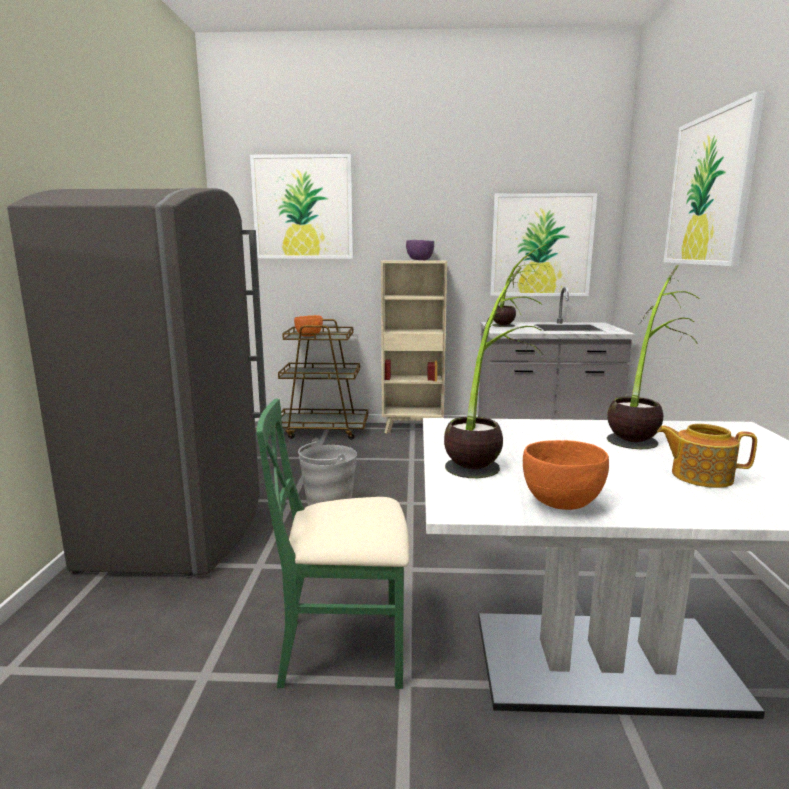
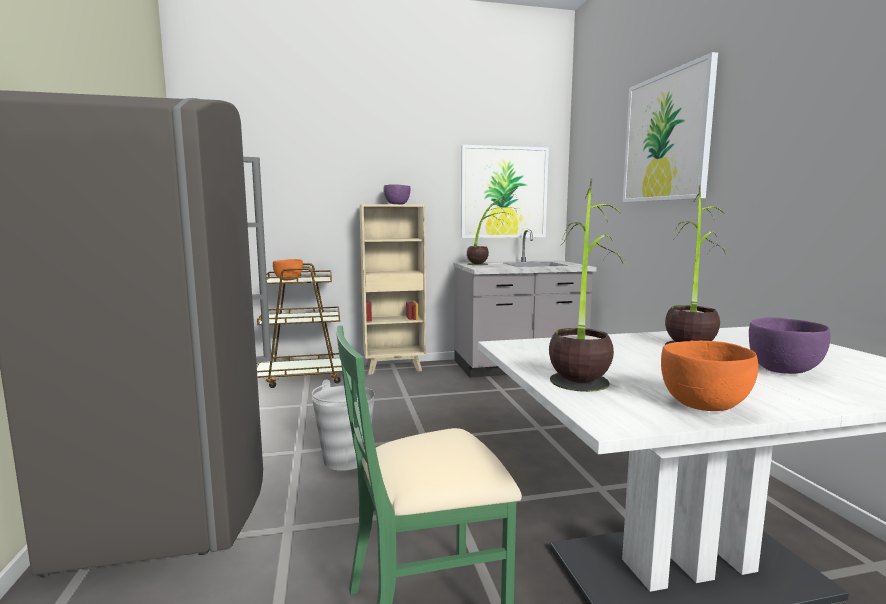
camera: 15 degrees left, 5 degrees down
picture [250,154,353,259] -> none
teapot [657,424,757,488] -> purple bowl [749,317,830,374]

